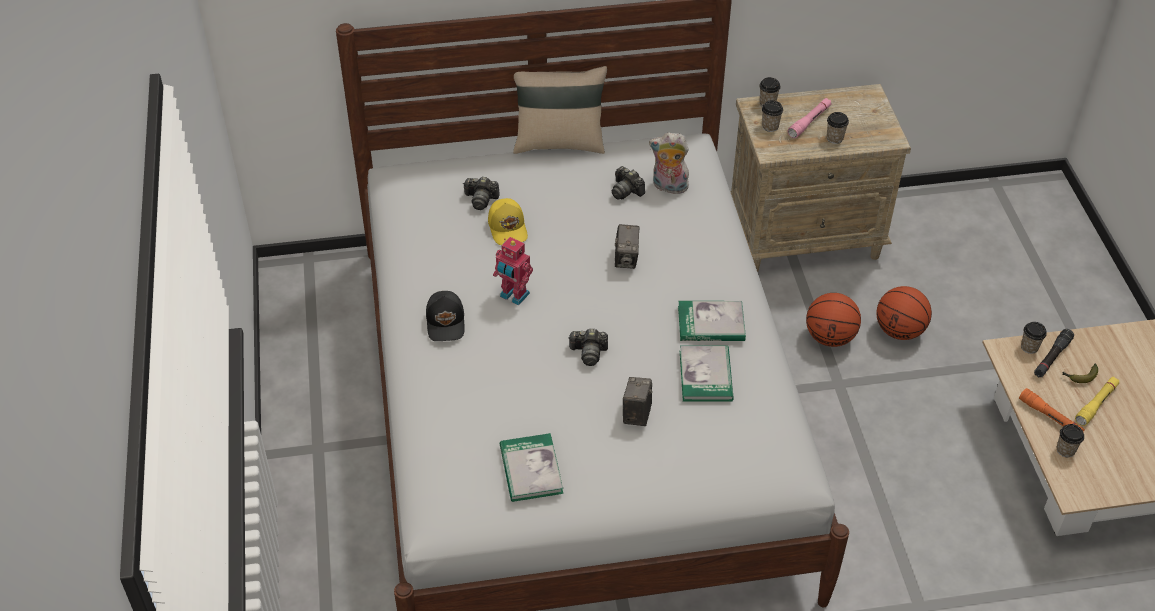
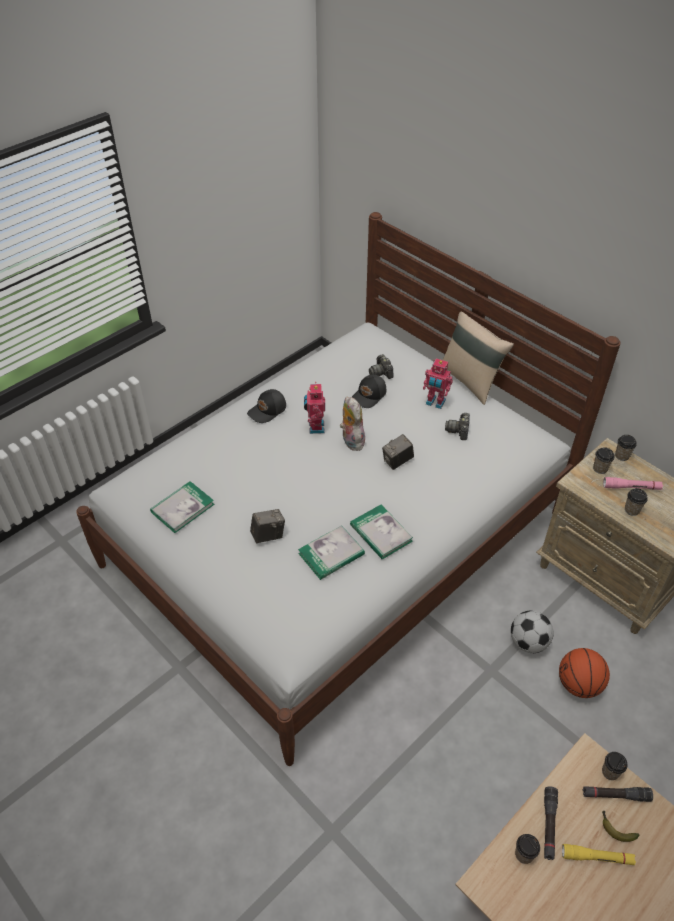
camera: 55 degrees right, 0 degrees up
yellow cap [488,198,528,245] -> black cap [352,374,386,408]
camera [568,329,608,366] -> none
plush toy [649,133,691,194] -> plush toy moved to [340,396,365,451]
basketball [806,293,861,347] -> football [511,611,553,653]
orange flashlight [1019,388,1085,431] -> black flashlight [544,787,558,860]
none -> toy robot [423,358,453,409]

